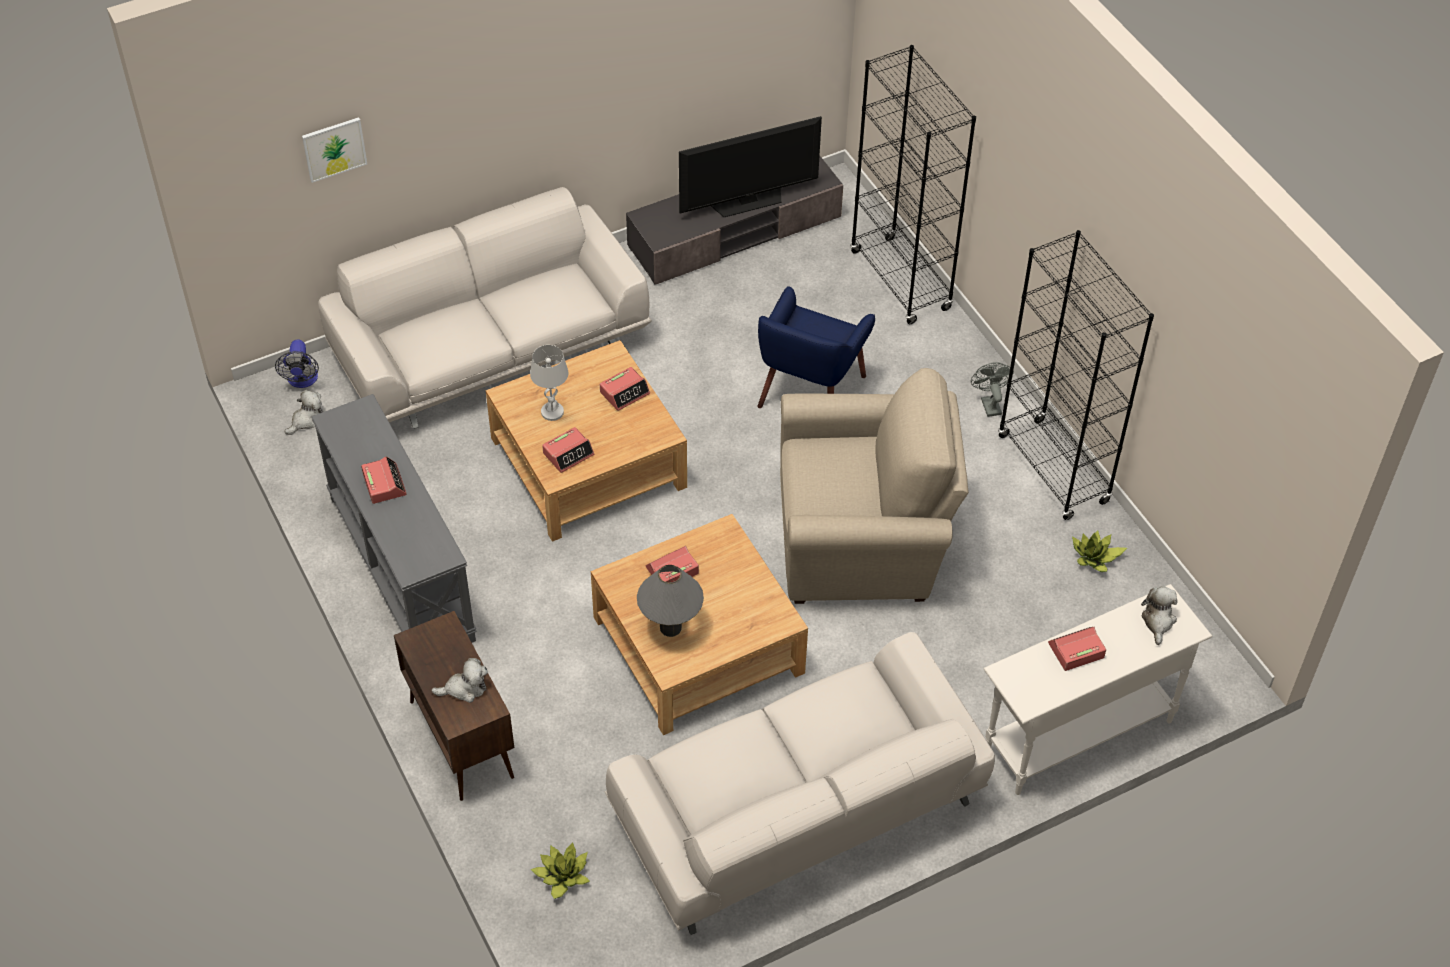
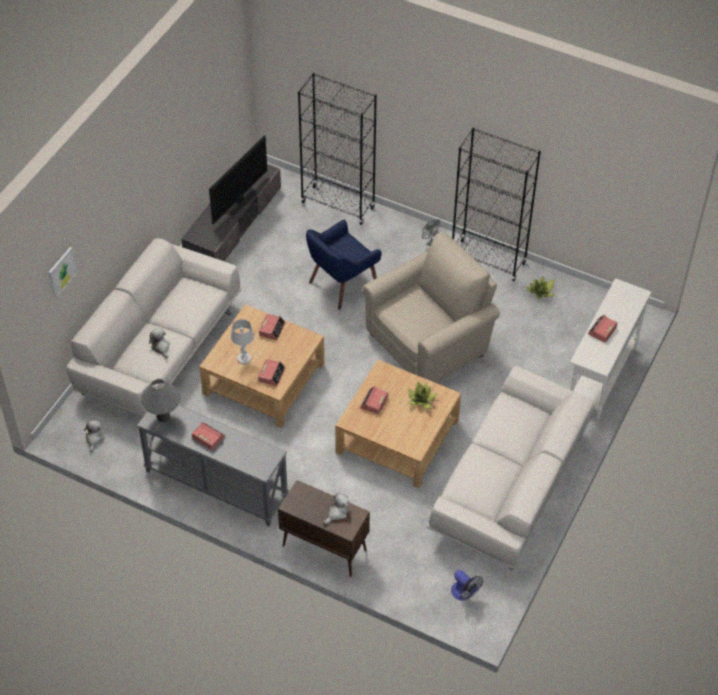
camera: 35 degrees left, 0 degrees up
fan [275,339,319,388] -> fan moved to [451,570,483,601]
potted plant [530,842,590,899] -> potted plant moved to [408,381,438,409]
grey table lamp [637,565,704,637] -> grey table lamp moved to [141,379,181,422]
blue armchair [757,286,875,408] -> blue armchair turned 60 degrees clockwise [306,220,382,310]
plush toy [1141,586,1178,645] -> plush toy moved to [149,328,170,359]

